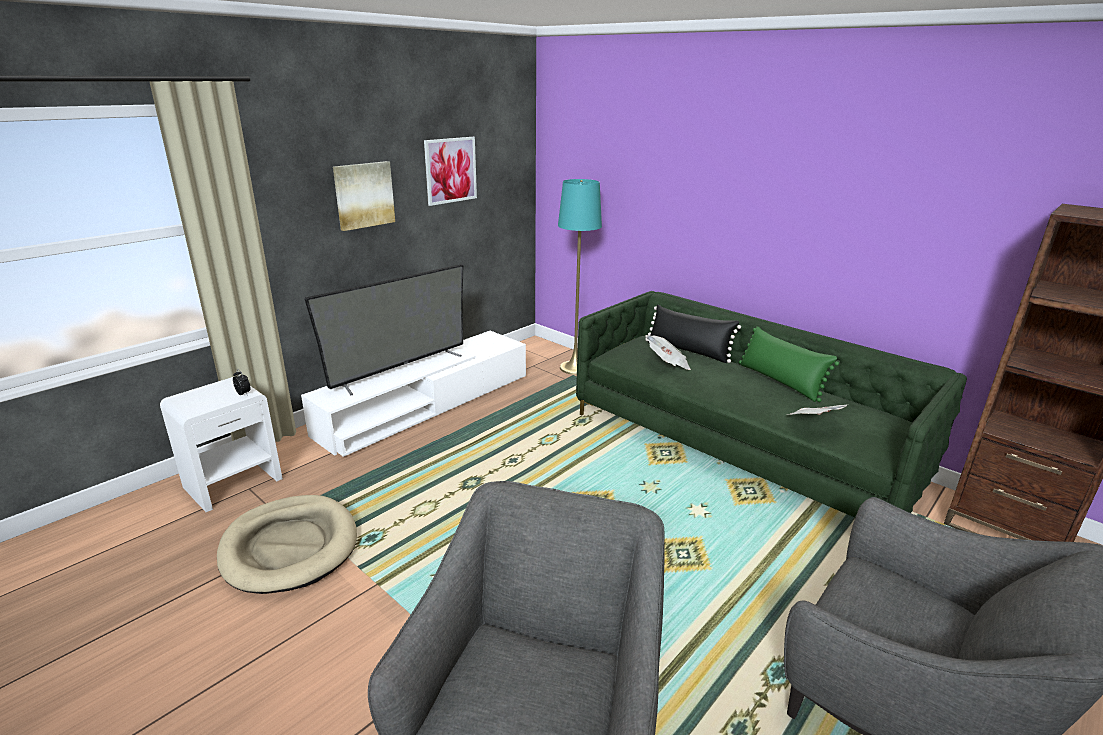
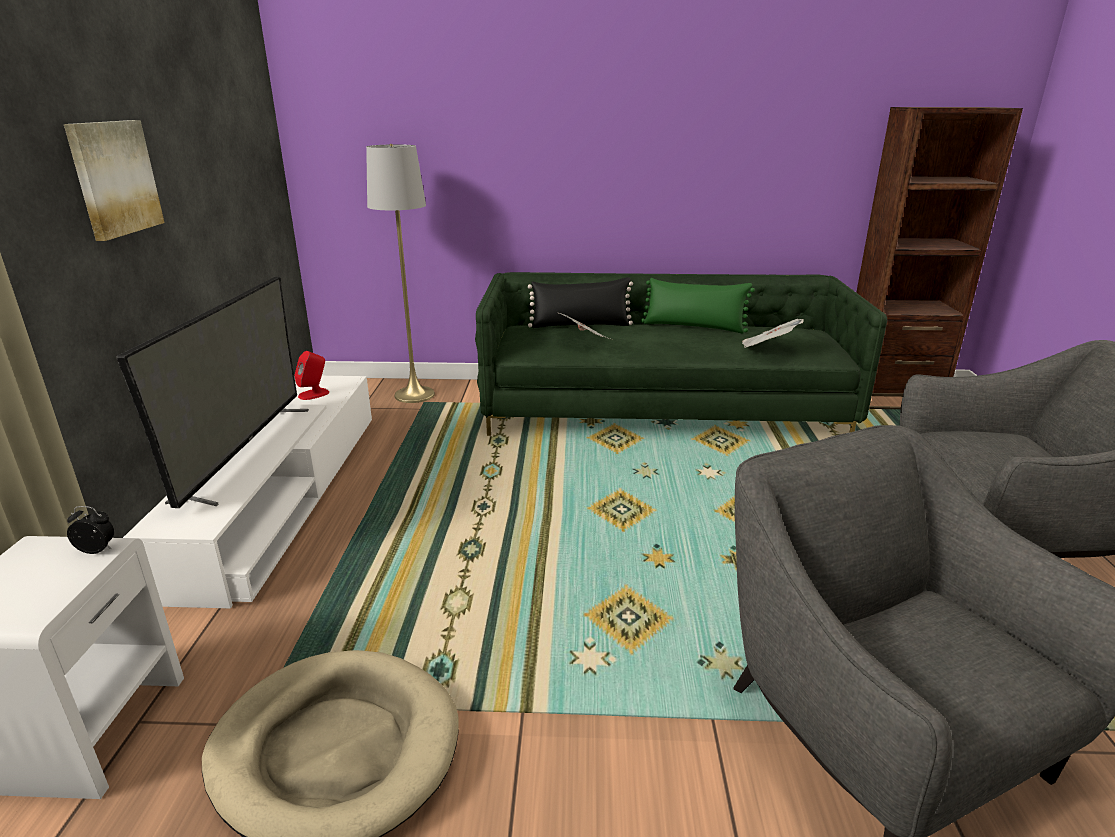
camera: 40 degrees left, 0 degrees up
picture [424,137,477,206] -> none
turquoise floor lamp [558,179,602,375] -> grey floor lamp [366,144,435,403]
none -> red speaker [295,351,329,400]

